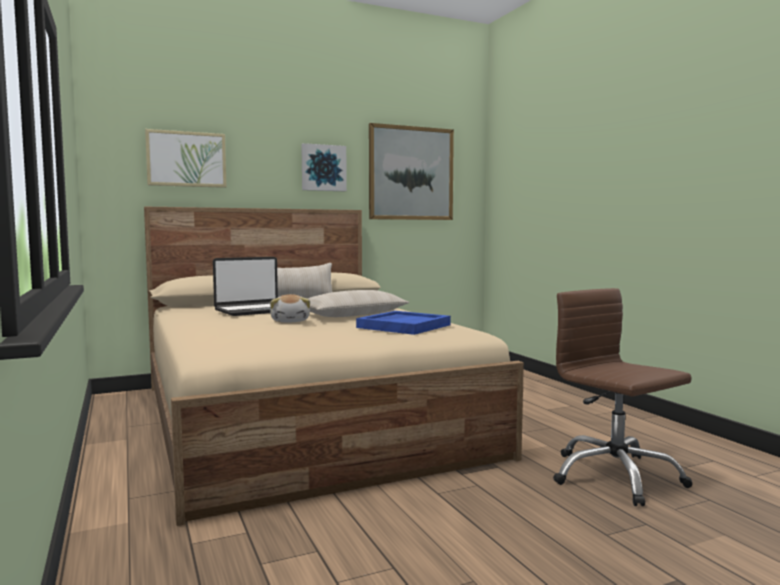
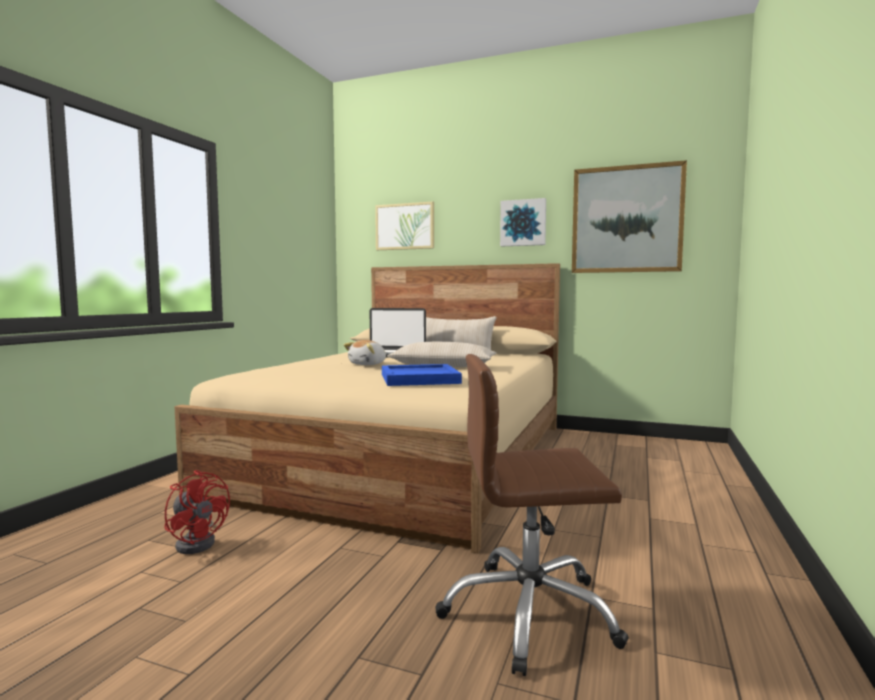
camera: 45 degrees right, 0 degrees up
brown office chair [553,288,692,506] -> brown office chair turned 105 degrees counterclockwise [435,354,629,676]
none -> red fan [164,470,230,554]

